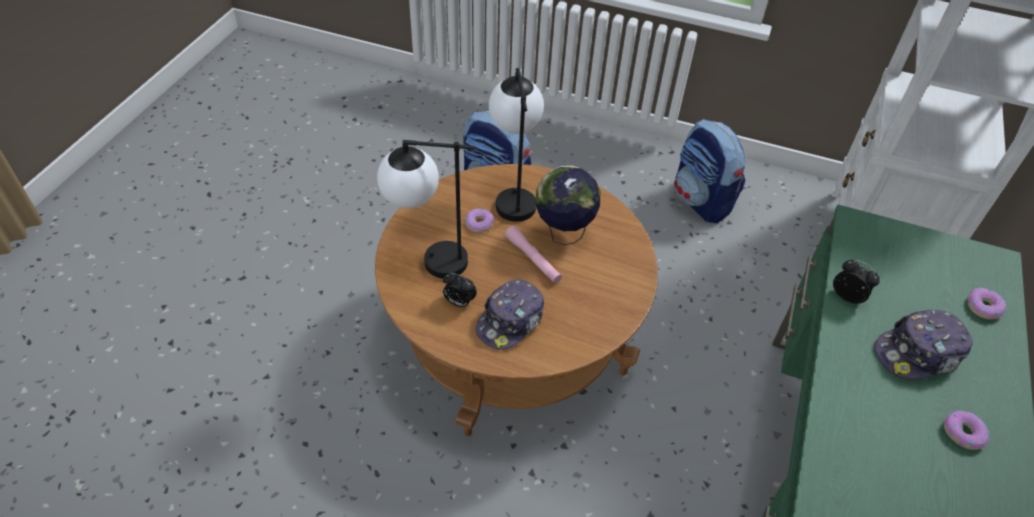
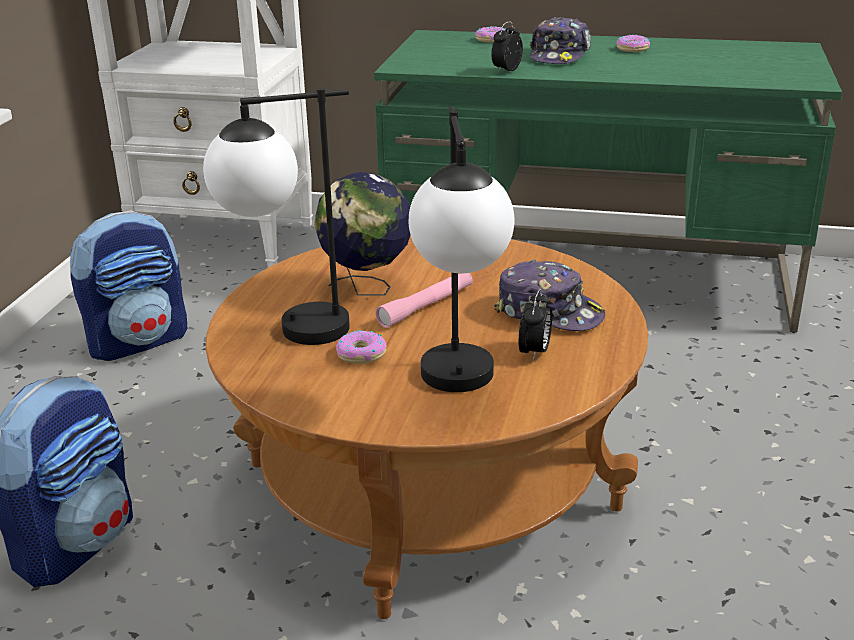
camera: 95 degrees left, 20 degrees down
cap [874,310,973,380] -> cap turned 45 degrees clockwise [530,17,591,64]

